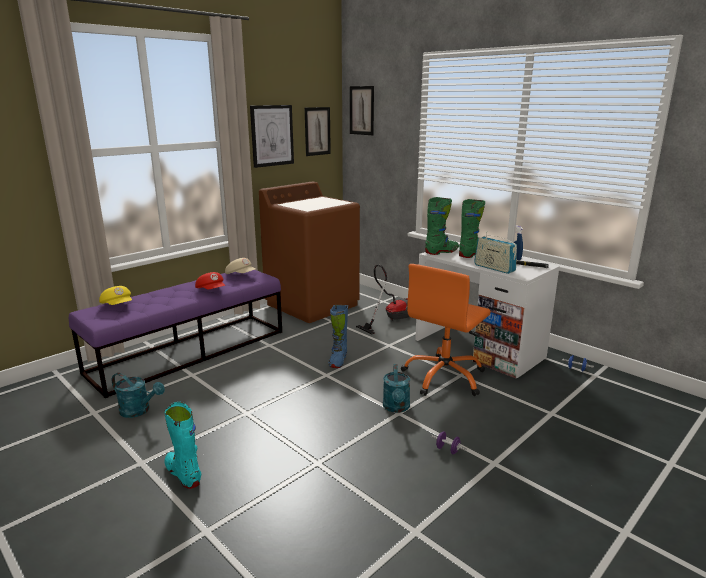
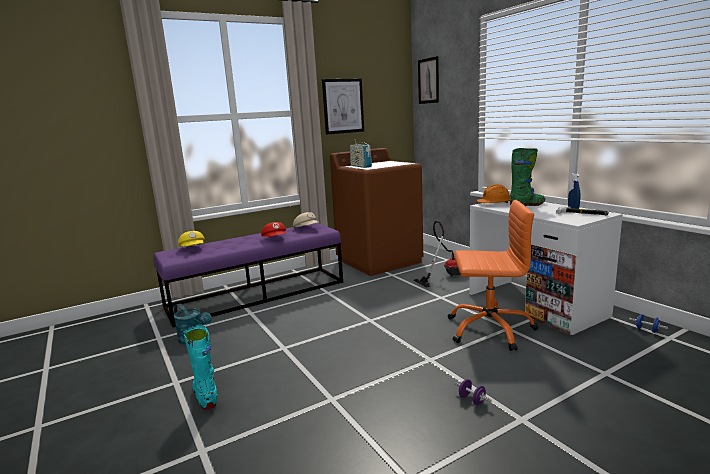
camera: 15 degrees right, 5 degrees down
picture [305,107,331,156] -> none
blue boot [329,305,348,368] -> none
turquoise watering can [383,364,410,413] -> none
orange office chair [401,264,491,396] -> orange office chair turned 135 degrees counterclockwise [448,200,539,351]
green boot [425,197,459,255] -> orange hard hat [477,184,510,203]
radio [474,231,517,274] -> radio moved to [350,139,372,168]

